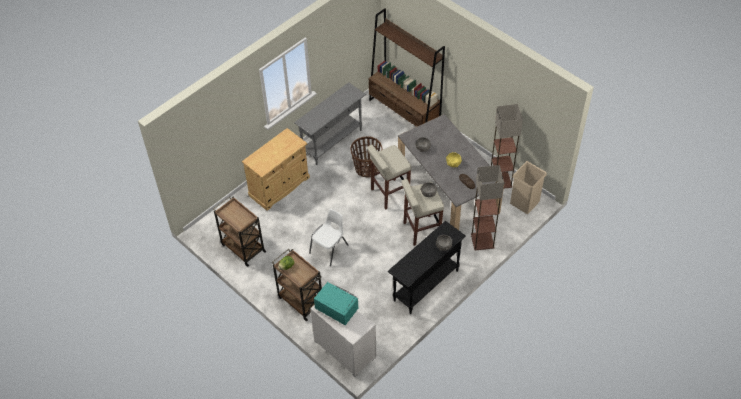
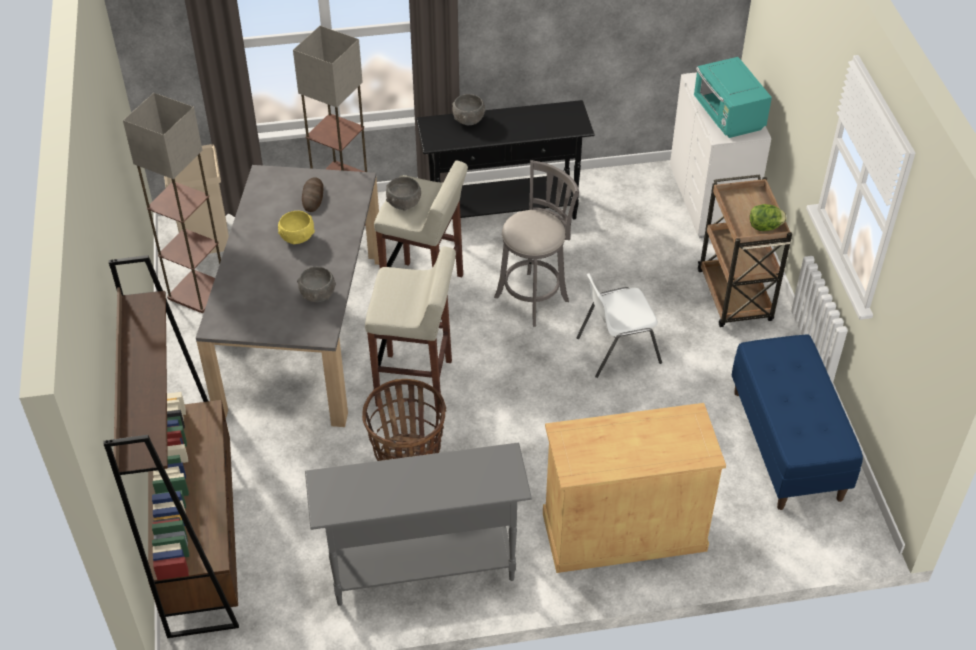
camera: 145 degrees left, 5 degrees down
brown cart [213,196,267,267] -> blue bench [731,334,863,510]
none -> grey stool [494,160,579,327]

